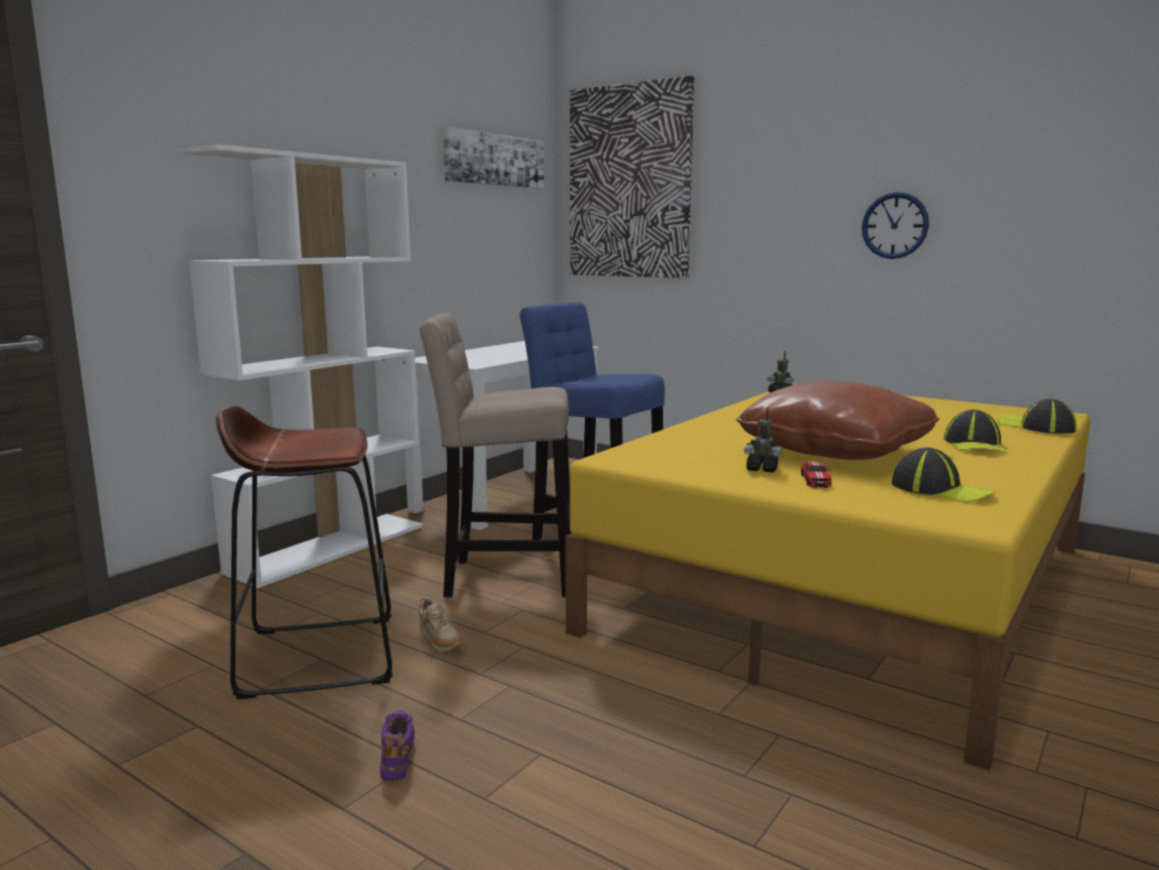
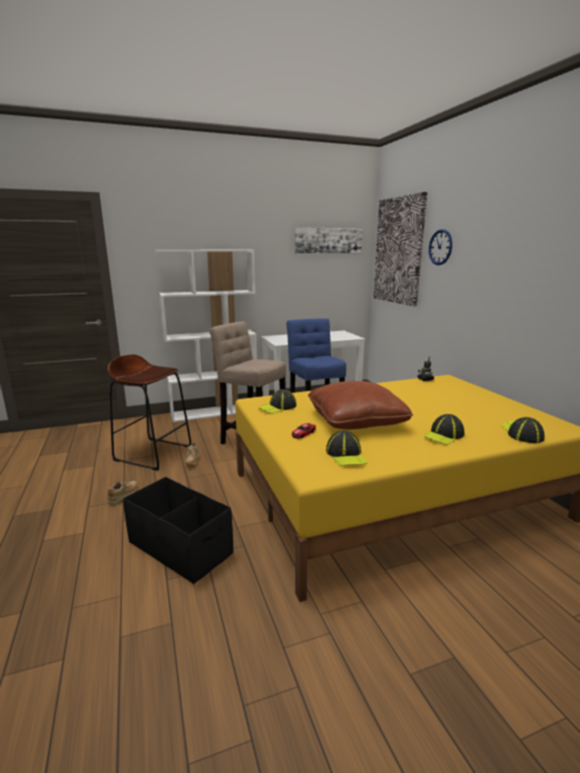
camera: 35 degrees right, 5 degrees up
purple shoe [380,709,415,781] -> beige shoe [107,481,138,505]
toy robot [744,407,782,472] -> none
wall clock [862,192,929,259] -> wall clock moved to [429,229,452,265]
none -> black storage box [123,477,233,584]
none -> cap [258,389,296,414]

